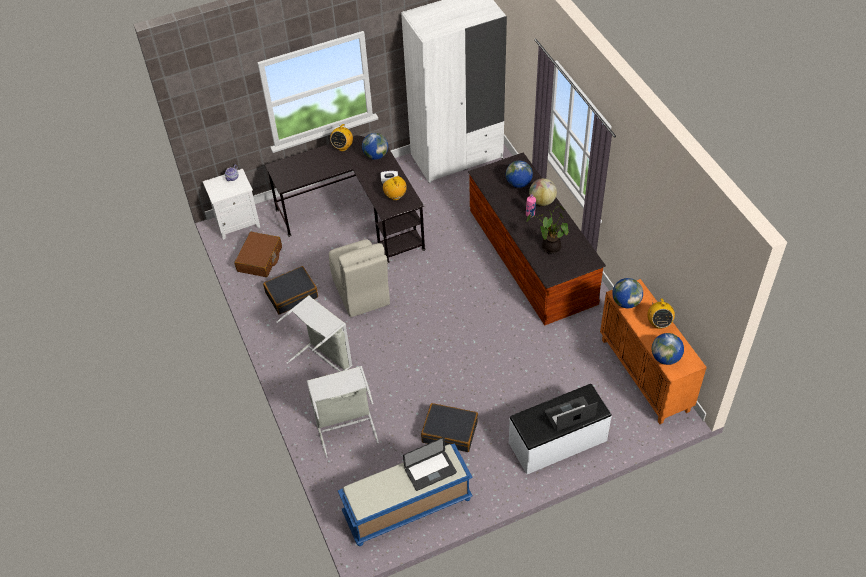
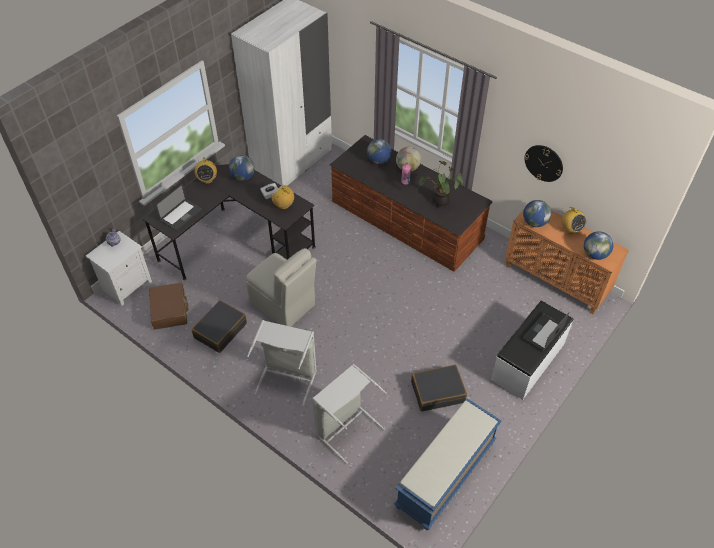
camera: 30 degrees left, 0 degrees up
laptop [403,437,457,491] -> laptop moved to [156,184,202,231]
none -> wall clock [524,145,563,182]

